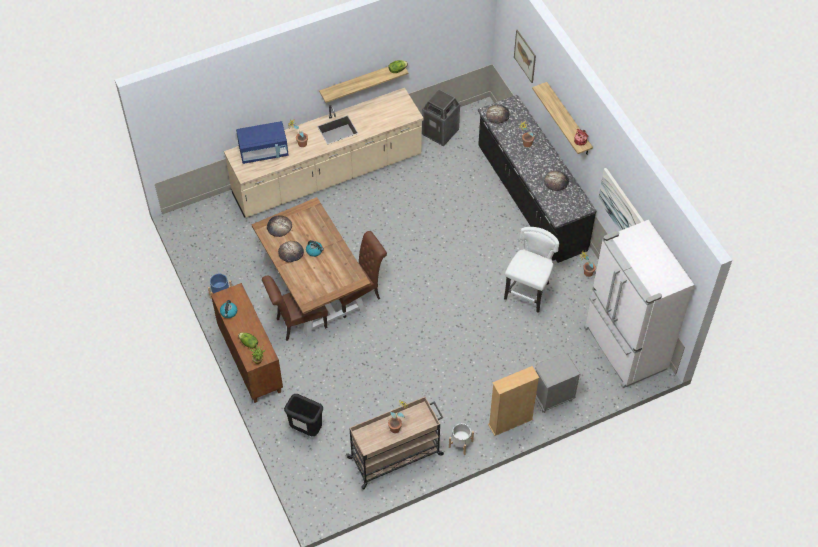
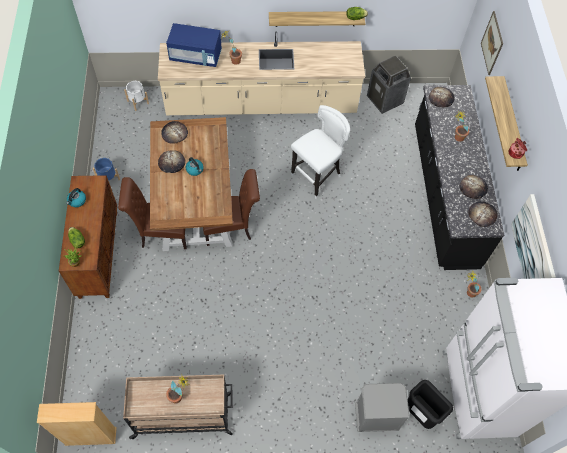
camera: 20 degrees right, 5 degrees up
black trash can [284,394,323,436] -> black trash can moved to [408,380,453,429]
white planter [449,423,474,455] -> white planter moved to [124,81,149,111]
beige bookcase [488,366,539,436] -> beige bookcase moved to [37,402,117,446]
white stool [504,227,559,316] -> white stool moved to [291,105,350,199]
none -> bread [468,201,498,227]

